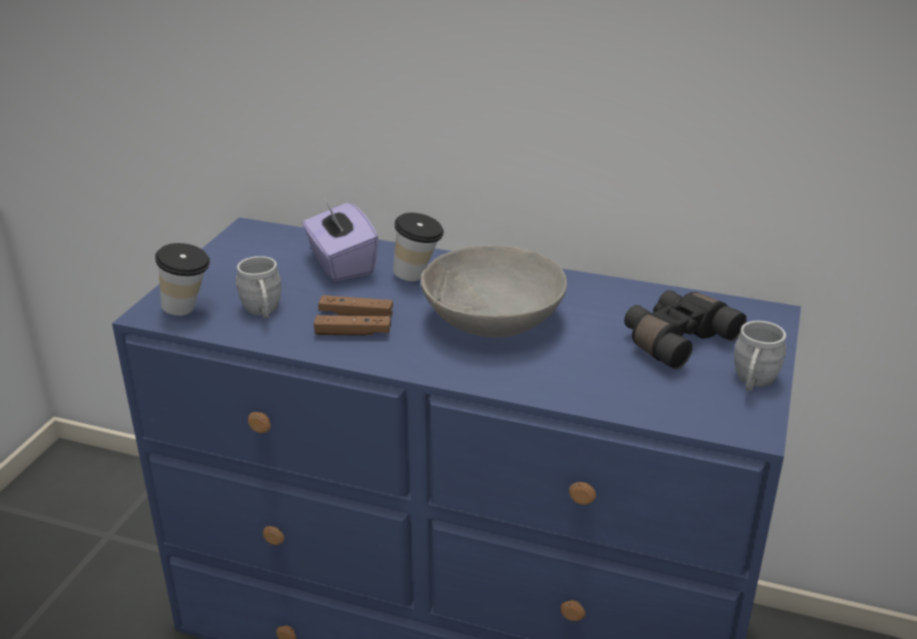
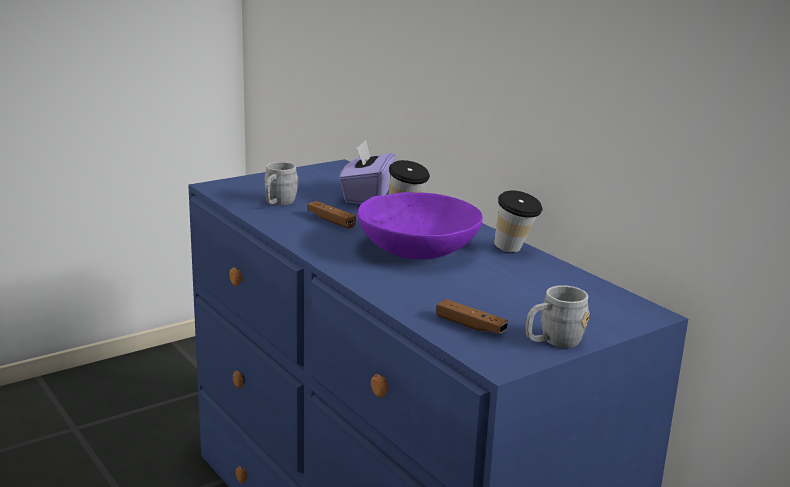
camera: 35 degrees right, 10 degrees down
cup [155,243,210,316] -> cup moved to [494,190,543,252]
brown game controller [314,315,391,336] -> brown game controller moved to [436,299,508,334]
grey bowl [420,245,567,338] -> purple bowl [357,192,483,259]
black binoculars [624,290,747,369] -> none

